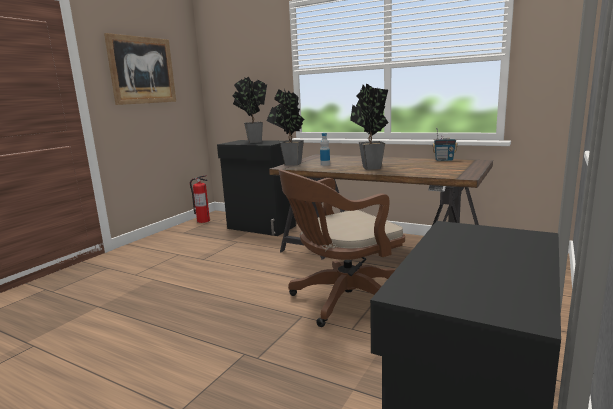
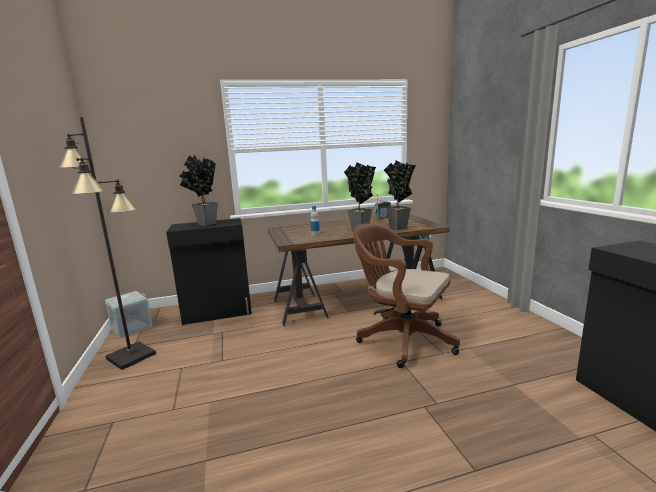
camera: 45 degrees left, 0 degrees up
picture [104,33,176,105] -> none
fire extinguisher [190,175,210,223] -> grey storage box [105,291,153,338]
potted plant [267,89,305,166] -> potted plant moved to [384,160,416,230]
brown office chair [279,169,405,327] -> brown office chair turned 105 degrees clockwise [353,223,460,368]
none -> black floor lamp [58,117,156,370]

